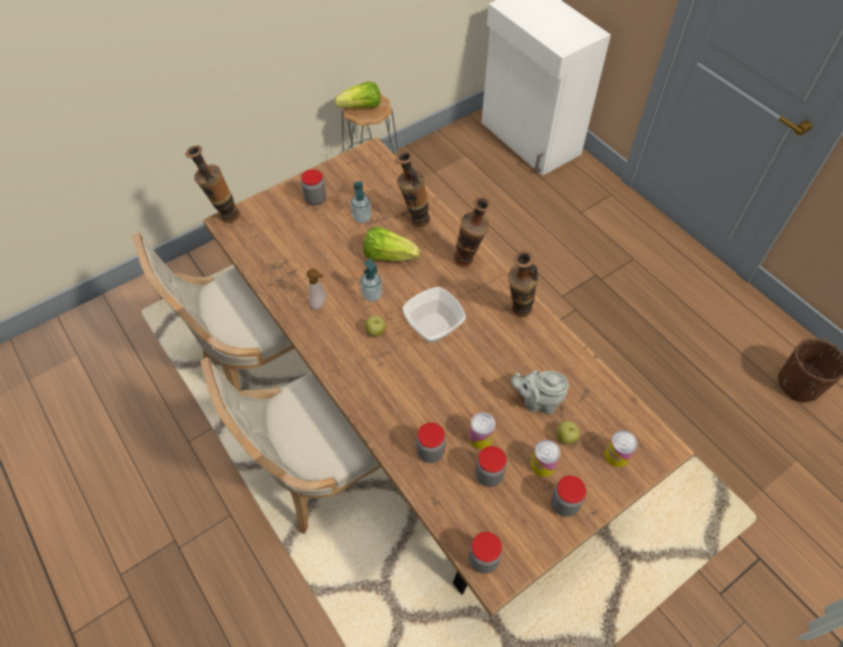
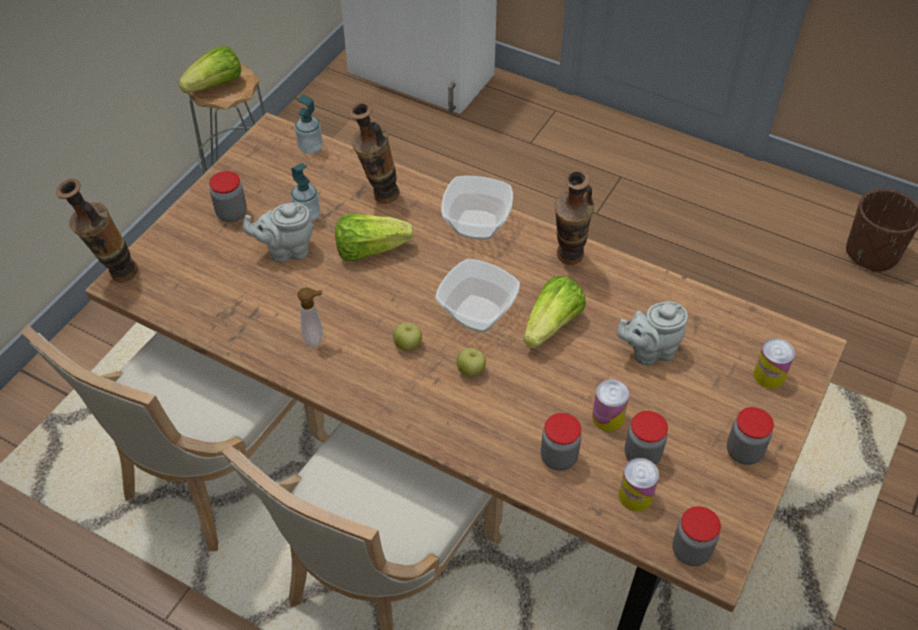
camera: 25 degrees left, 5 degrees down
soap dispenser [360,259,382,302] -> soap dispenser moved to [295,94,323,154]
vase [454,196,492,267] -> bowl [441,175,513,240]
can [530,440,561,477] -> can moved to [619,458,659,512]
apple [556,421,580,444] -> apple moved to [456,348,486,377]
none -> grey teapot [243,203,314,263]
none -> lettuce [524,276,586,348]

